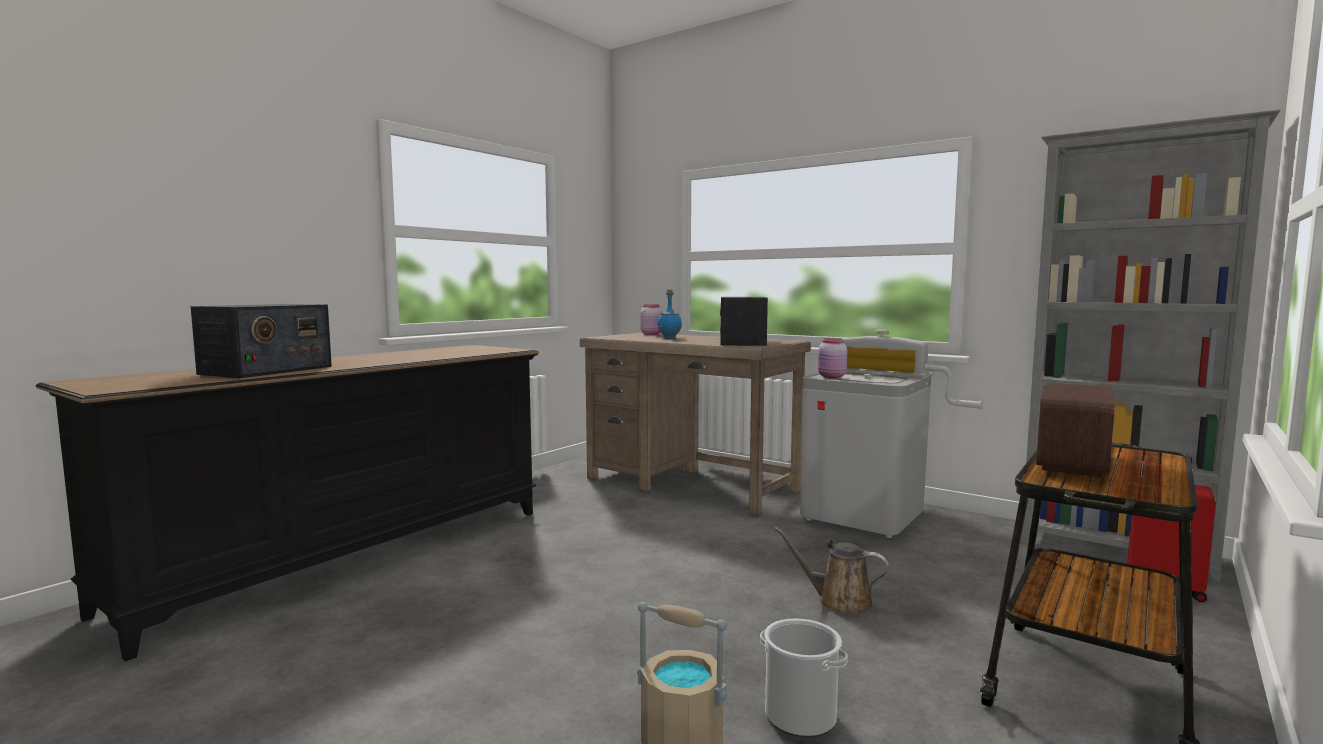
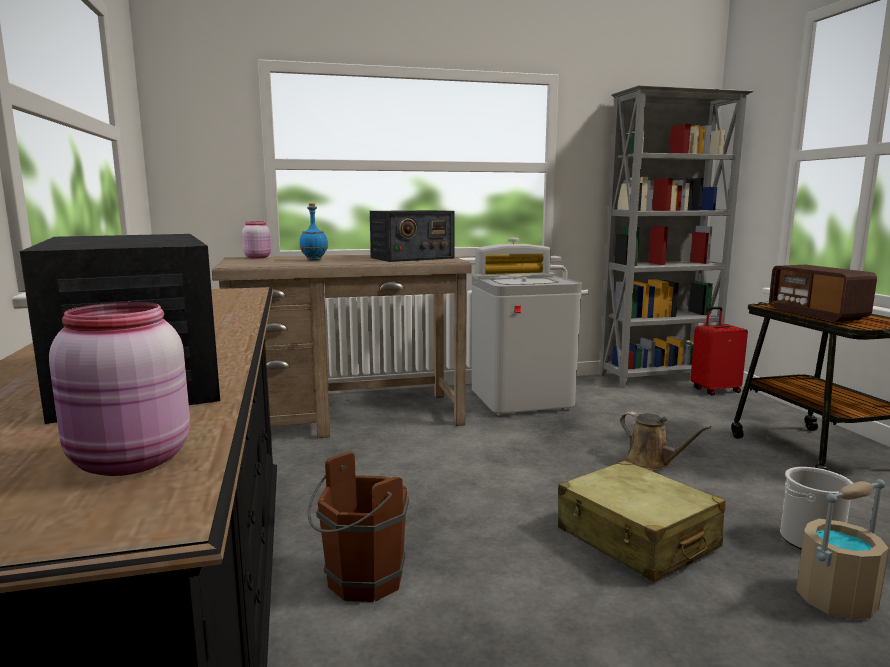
camera: 50 degrees left, 5 degrees up
radio [720,297,768,346] -> radio turned 75 degrees counterclockwise [370,210,455,262]
brown watering can [774,527,889,615] -> brown watering can turned 105 degrees counterclockwise [620,412,712,470]
pink jar [818,338,847,378] -> pink jar moved to [49,302,190,476]
none -> brown bucket [308,452,409,602]
none -> beige suitcase [558,460,726,582]

